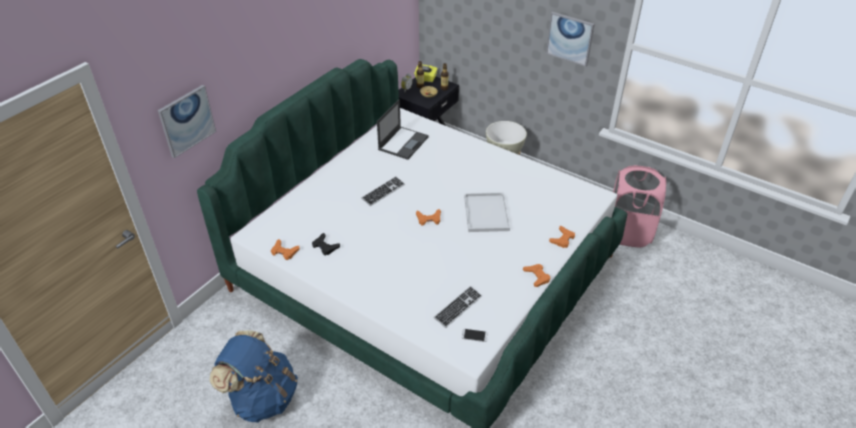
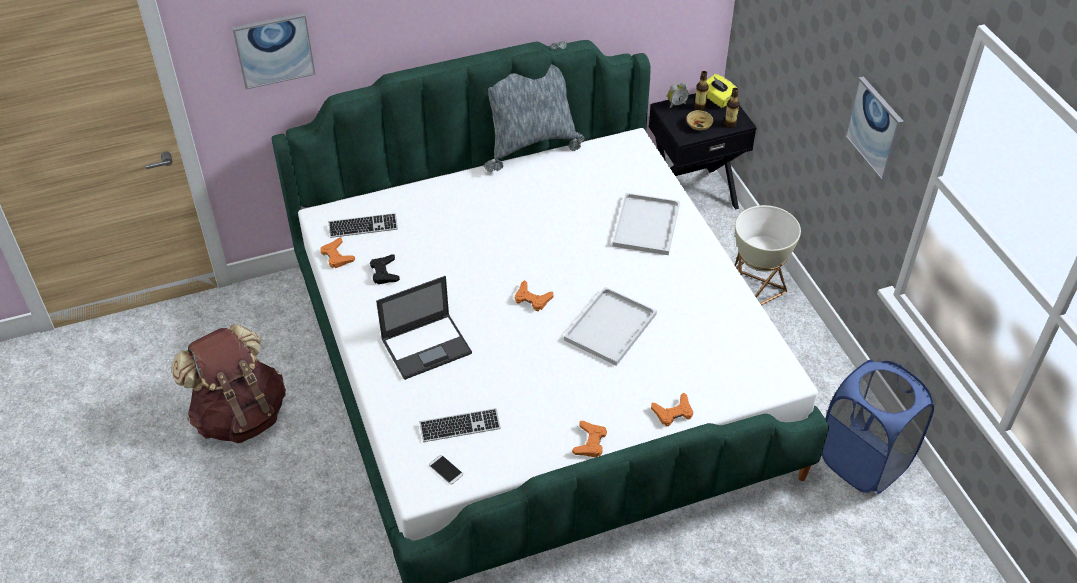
camera: 35 degrees right, 5 degrees up
blue backpack [209,330,298,423] -> brown backpack [171,324,286,443]
keyboard [361,176,405,206] -> keyboard moved to [328,213,398,238]
laptop [377,99,429,160] -> laptop moved to [376,276,472,380]
pink laundry basket [613,165,666,247] -> blue laundry basket [822,359,934,494]
none -> pillow [484,41,584,172]
none -> white tray [612,193,680,255]

